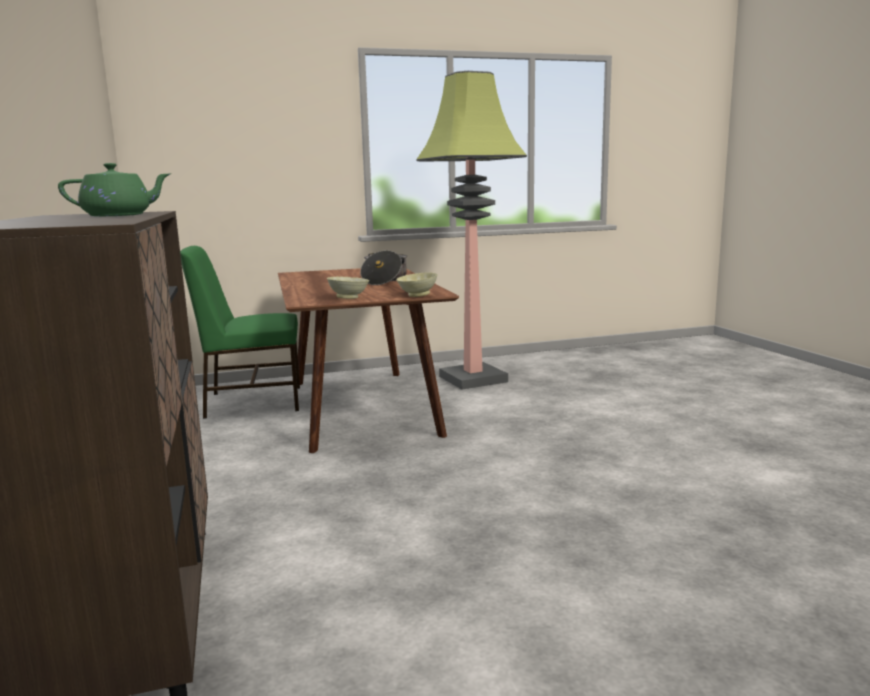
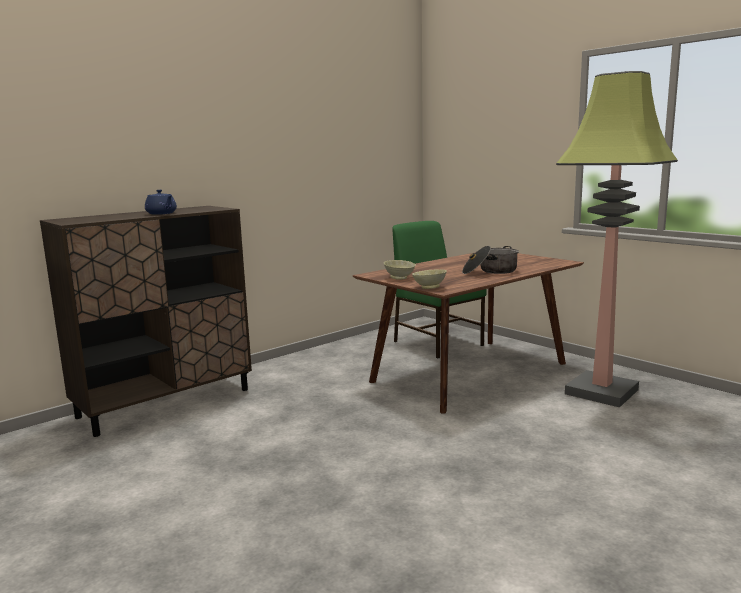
camera: 65 degrees right, 0 degrees up
green teapot [58,163,170,216] -> blue teapot [145,190,177,215]

